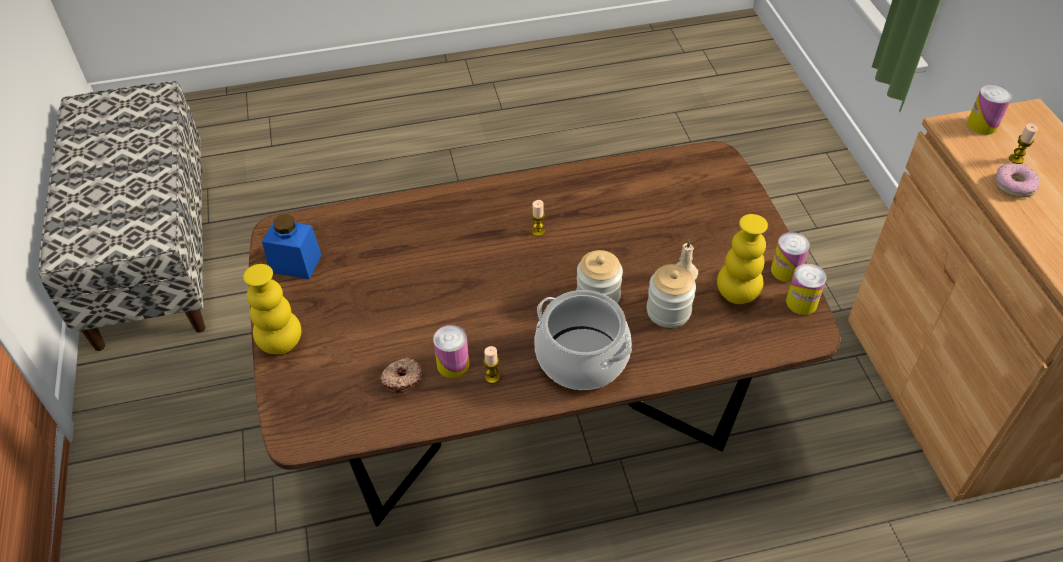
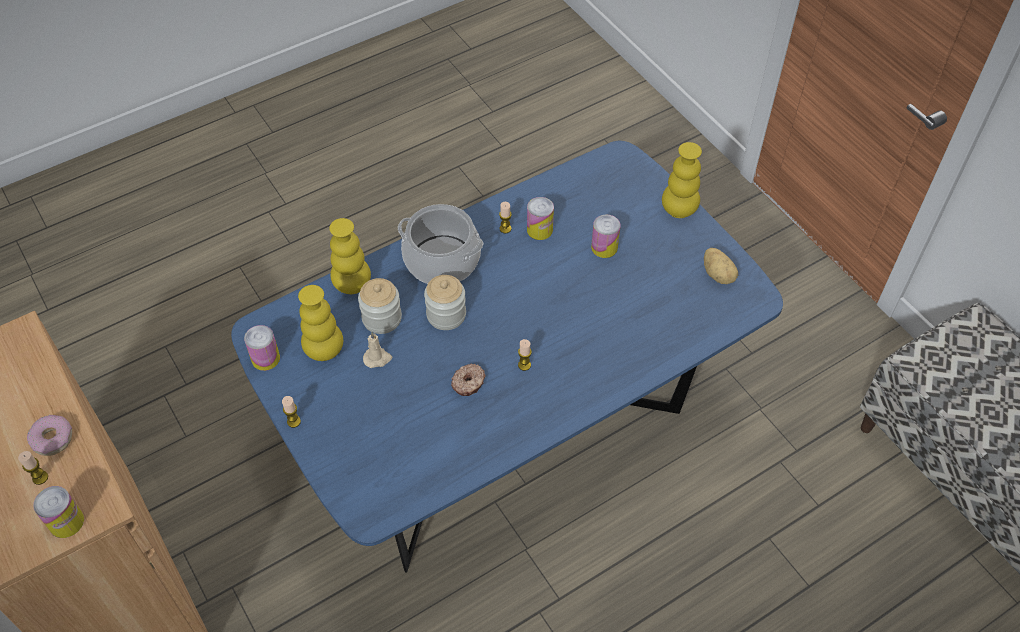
camera: 160 degrees right, 5 degrees up
brown dining table [249,141,840,527] -> blue dining table [231,141,783,573]
blue jar [262,214,321,279] -> potato [704,248,738,284]
donut [380,357,423,393] -> donut moved to [451,363,486,396]
can [771,232,810,282] -> can moved to [591,215,620,258]
none -> candle [282,396,301,428]
none -> yellow vase [329,218,371,294]

